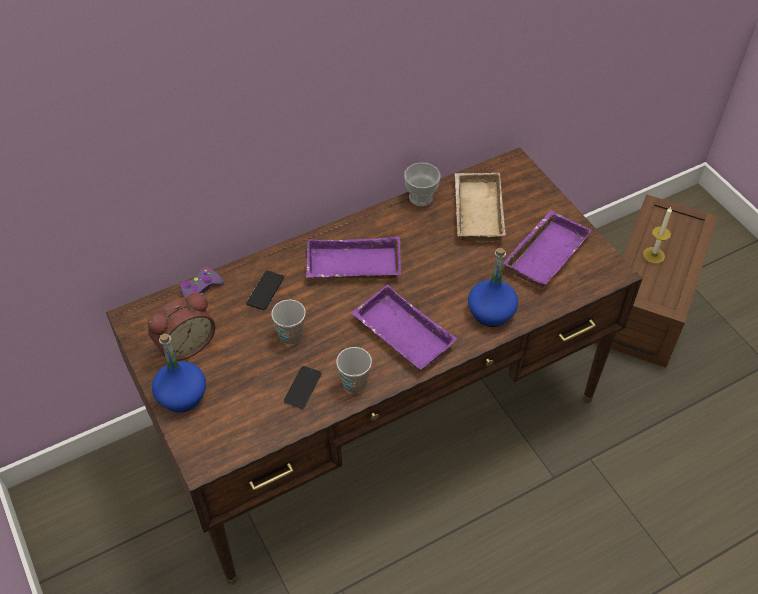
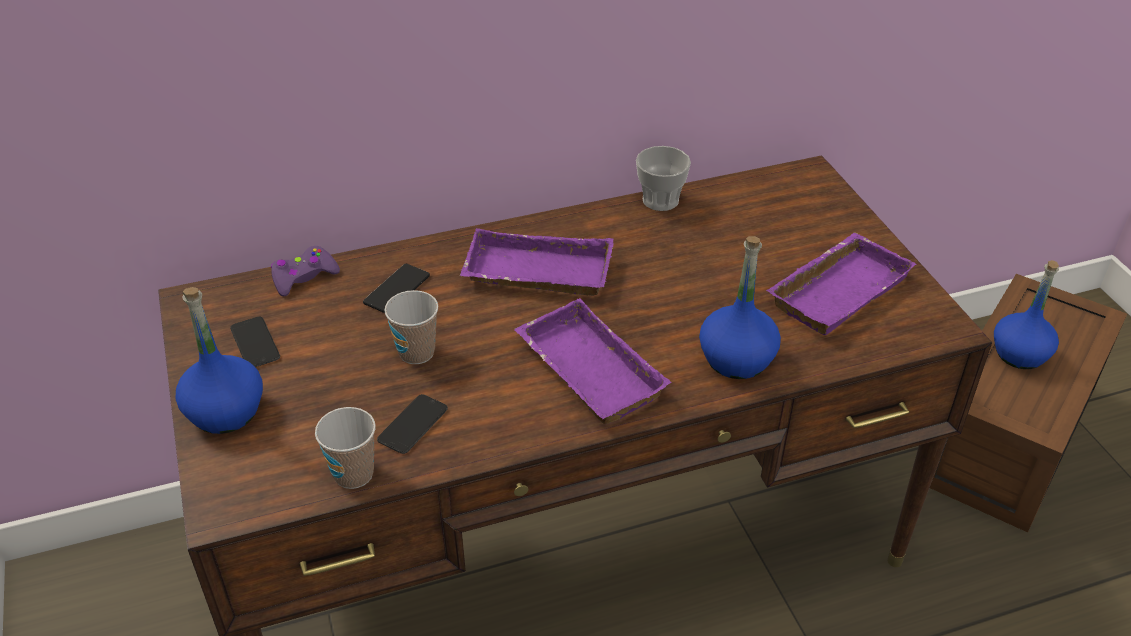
camera: 10 degrees right, 10 degrees down
alarm clock [148,293,215,361] -> phone [230,317,280,367]
cup [336,347,372,393] -> cup moved to [315,407,376,489]
beige tray [455,173,506,241] -> none
candle [643,207,672,264] -> blue bottle [994,260,1059,369]

